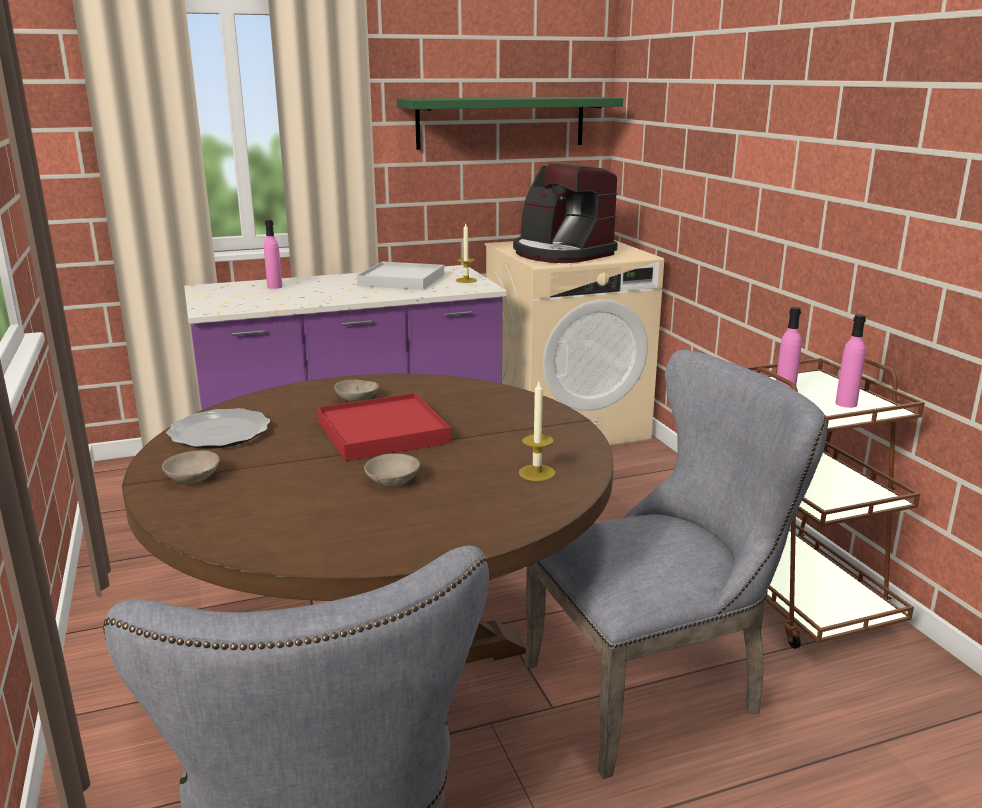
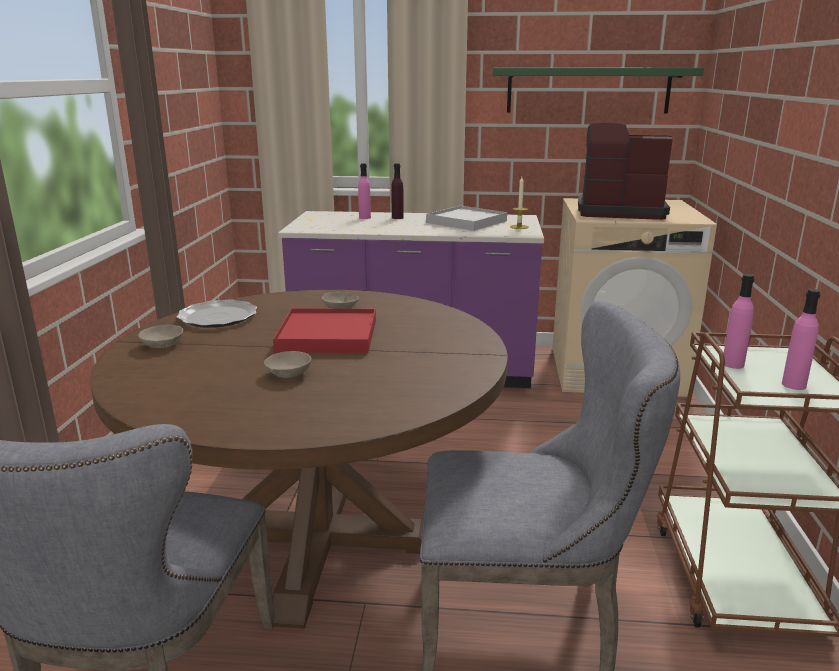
camera: 25 degrees right, 0 degrees up
coffee machine [513,163,618,263] -> coffee machine turned 120 degrees clockwise [578,123,673,220]
candle [519,381,555,481] -> none
none -> purple bottle [391,163,404,219]

